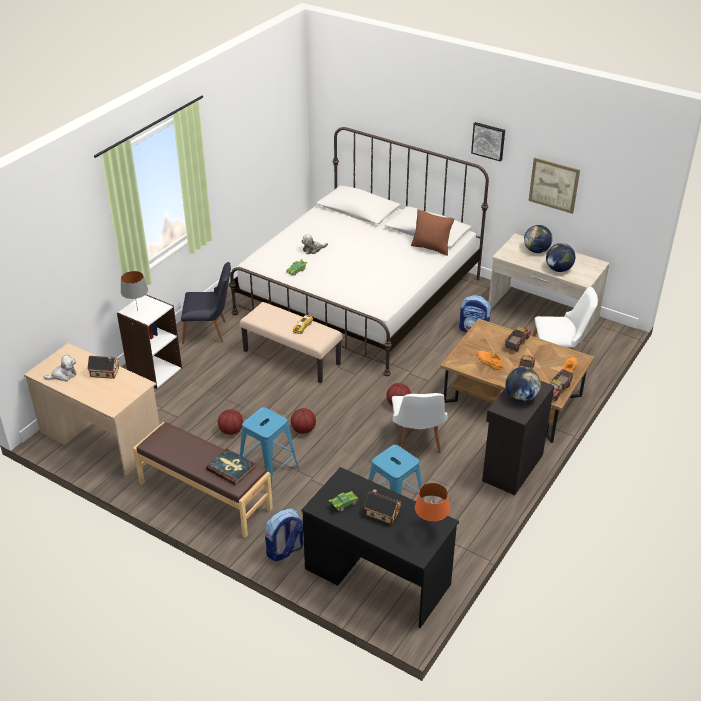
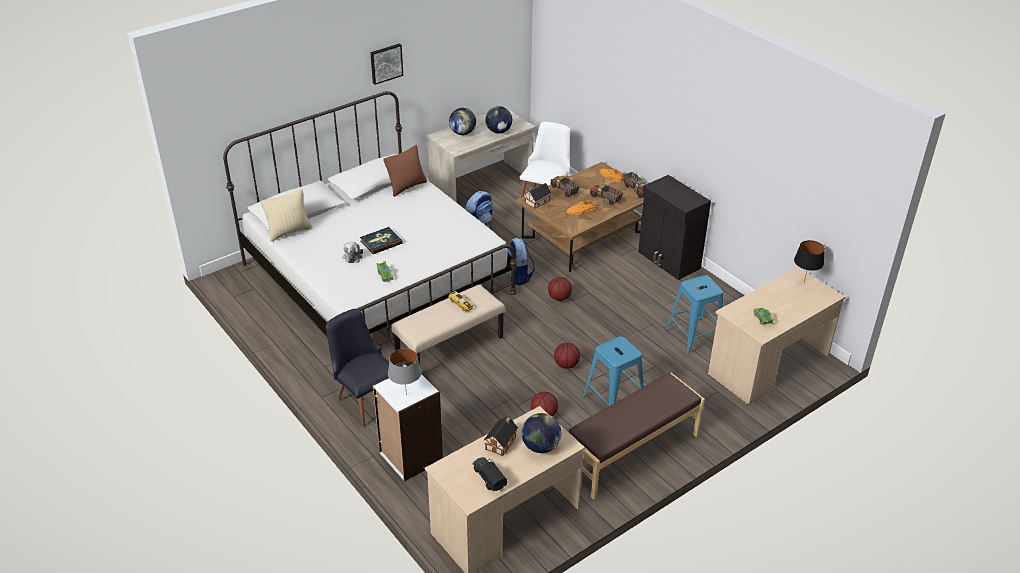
camera: 70 degrees left, 0 degrees up
plush toy [44,355,76,381] -> toy truck [473,457,507,491]
black chair [181,262,231,344] -> black chair turned 60 degrees counterclockwise [326,309,389,427]
book [206,449,256,485] -> book moved to [360,227,403,254]
backpack [265,509,303,561] -> backpack moved to [506,237,535,286]
black desk [301,467,459,628] -> beige desk [708,267,846,405]
toy house [364,489,402,525] -> toy house moved to [524,183,551,209]
white chair [392,393,448,453] -> none
orange table lamp [415,483,450,523] -> black table lamp [794,240,825,282]
globe [505,367,541,402] -> globe moved to [522,413,561,453]
picture [528,157,580,214] -> none
none -> beige pillow [260,189,312,241]

